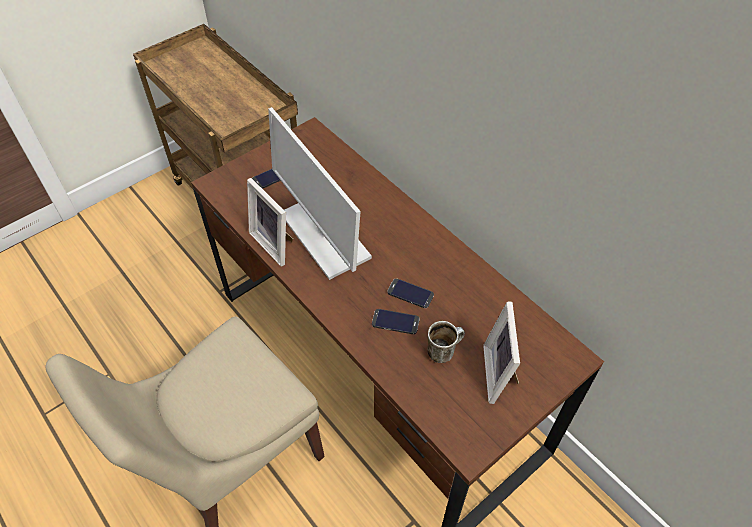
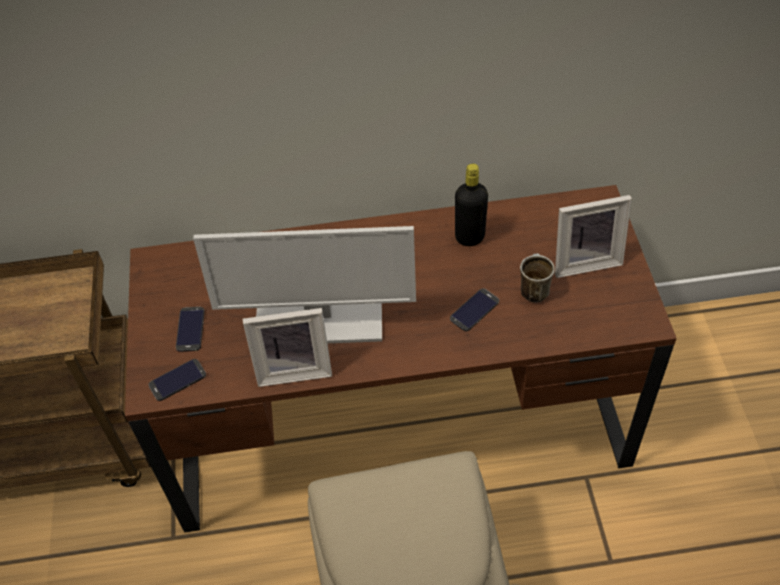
camera: 55 degrees left, 0 degrees up
phone [387,278,434,308] -> phone moved to [149,359,206,401]
picture frame [483,301,520,404] -> picture frame turned 45 degrees counterclockwise [555,195,632,278]
none -> black bottle [455,164,488,246]

